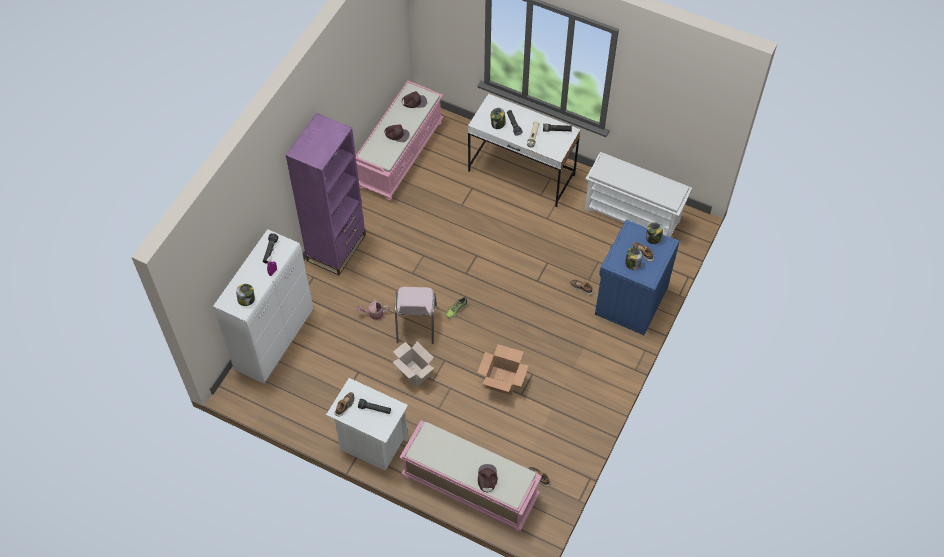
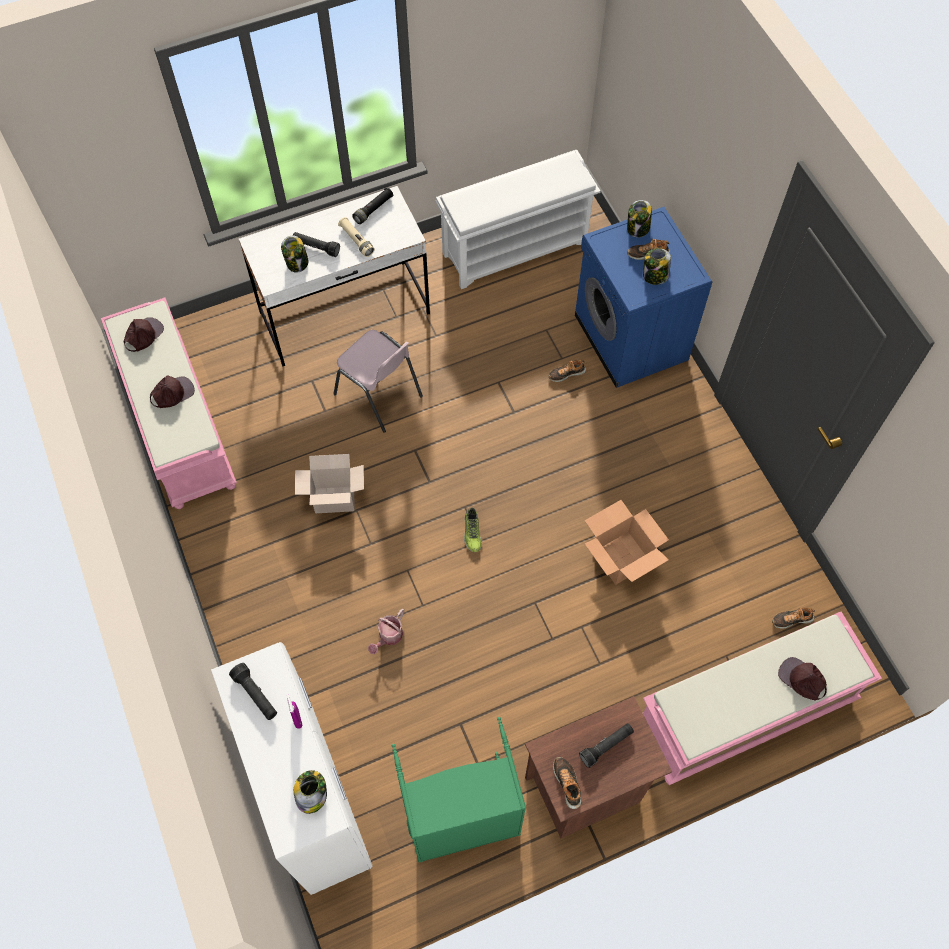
camera: 50 degrees left, 5 degrees up
purple bookcase [286,113,366,275] -> none
white nightstand [326,378,408,471] -> brown nightstand [525,696,672,838]
cardboard box [392,342,434,387] -> cardboard box moved to [295,454,364,513]
pink chair [395,287,437,344] -> pink chair moved to [334,330,423,433]
none -> green laundry basket [392,717,526,862]

